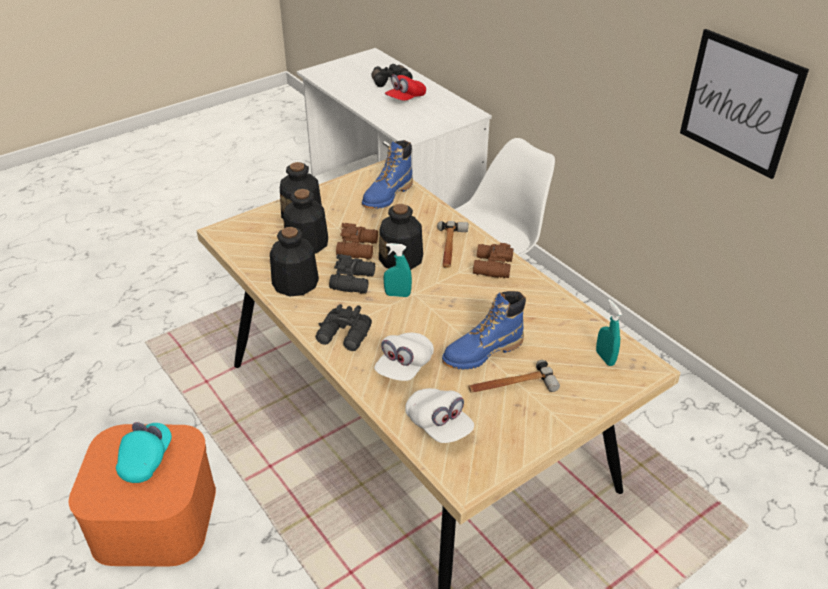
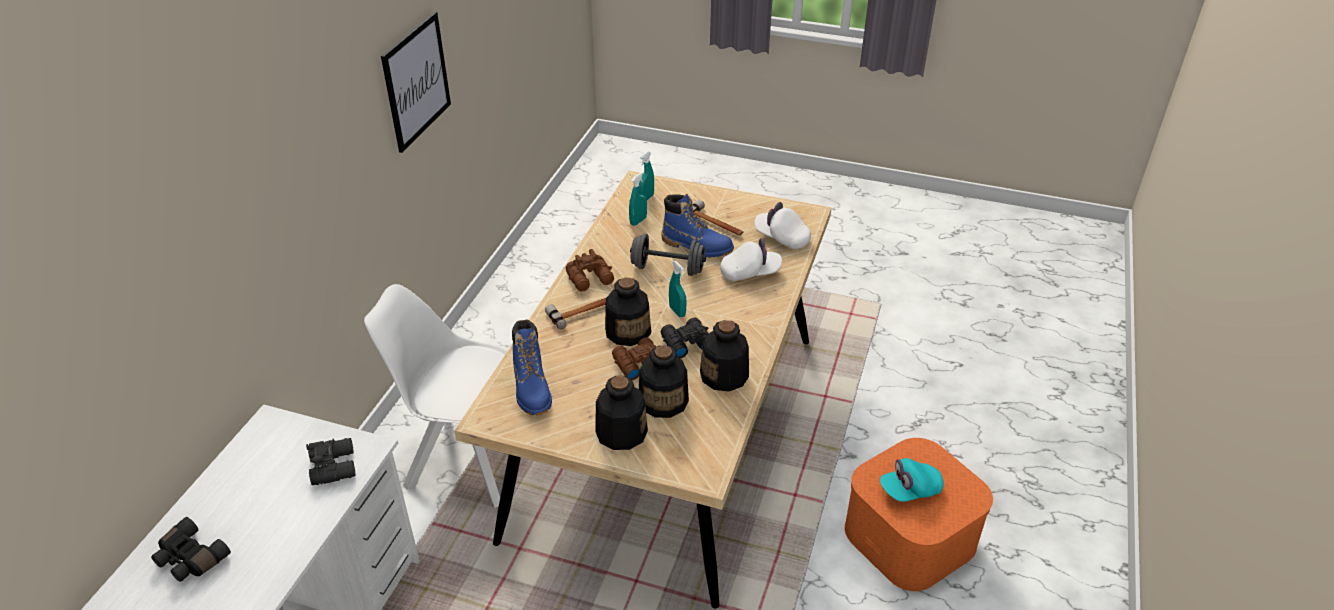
camera: 125 degrees left, 0 degrees up
black binoculars [316,304,372,351] -> black binoculars moved to [306,438,356,485]
blue boot [362,140,413,209] -> blue boot turned 75 degrees clockwise [512,320,552,416]
red cap [385,74,426,101] -> none
white cap [405,388,474,443] -> white cap turned 75 degrees counterclockwise [755,202,811,249]
none -> turquoise spray bottle [629,172,647,226]
none -> grey dumbbell [630,234,706,276]

